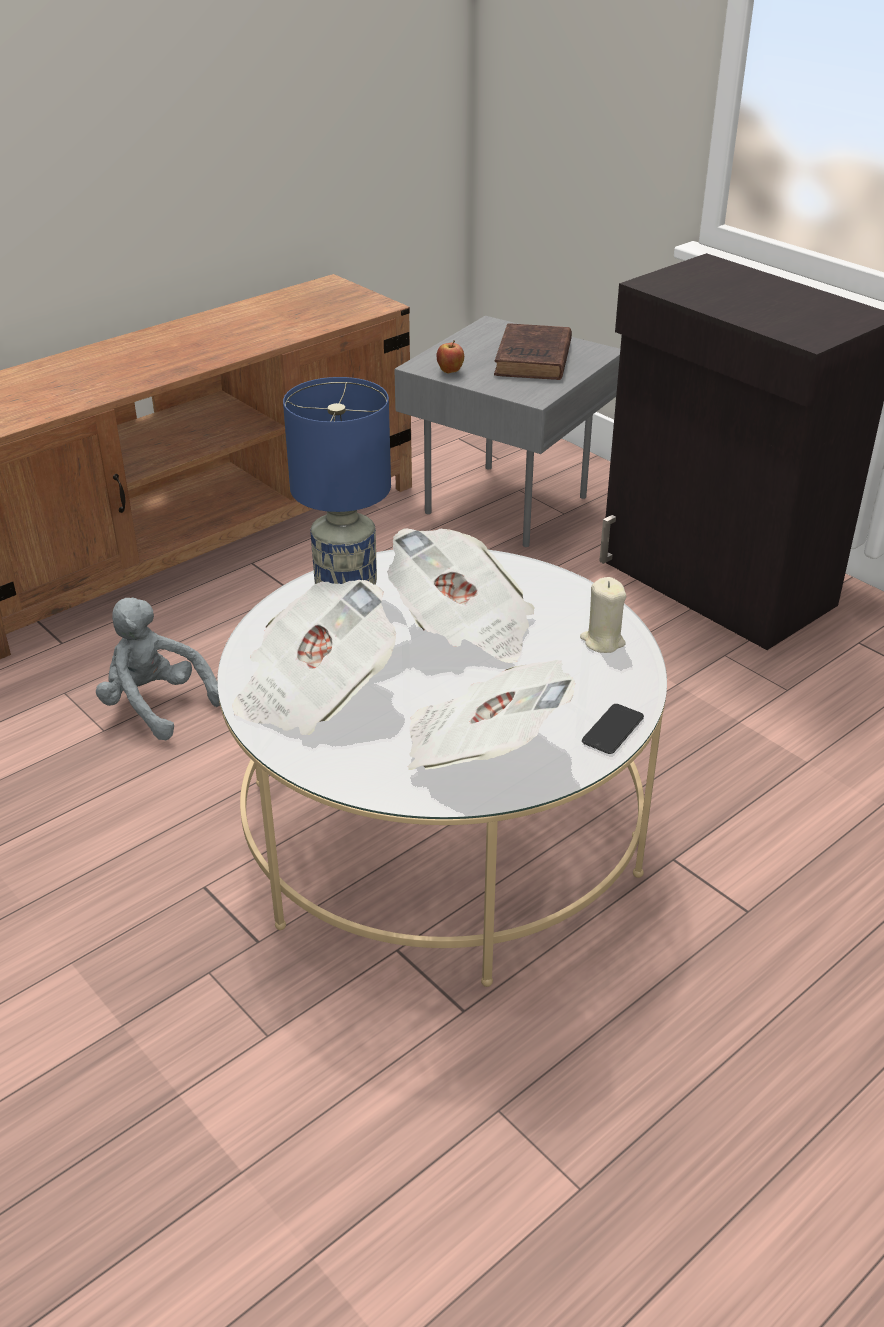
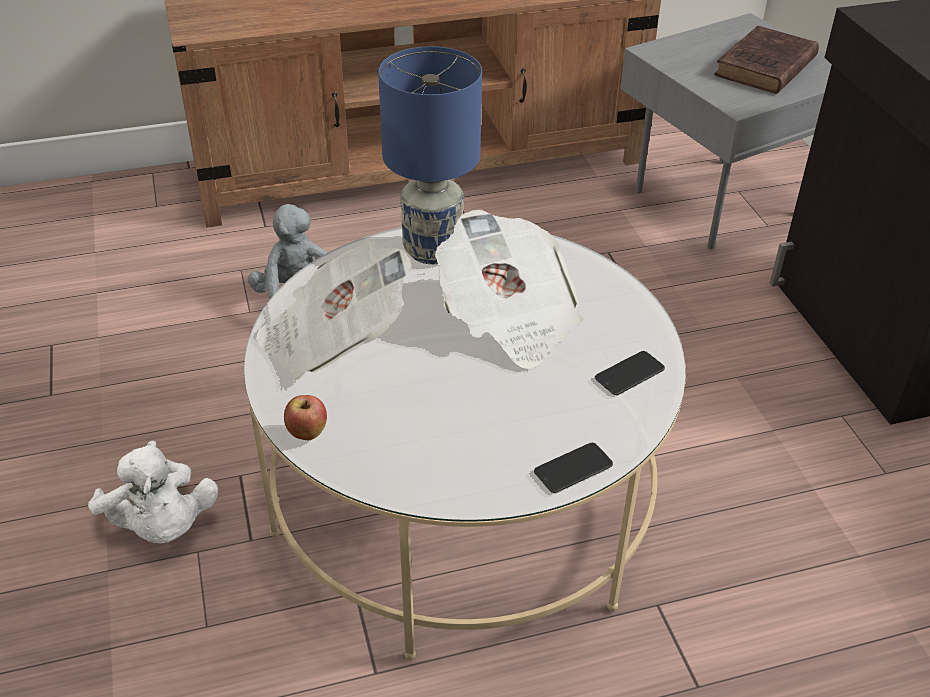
camera: 25 degrees right, 5 degrees up
newspaper [408,660,575,770] -> none
apple [437,341,464,373] -> apple moved to [284,395,327,440]
beige candle [580,577,626,653] -> phone [595,351,665,395]
none -> white plush toy [88,441,218,543]

